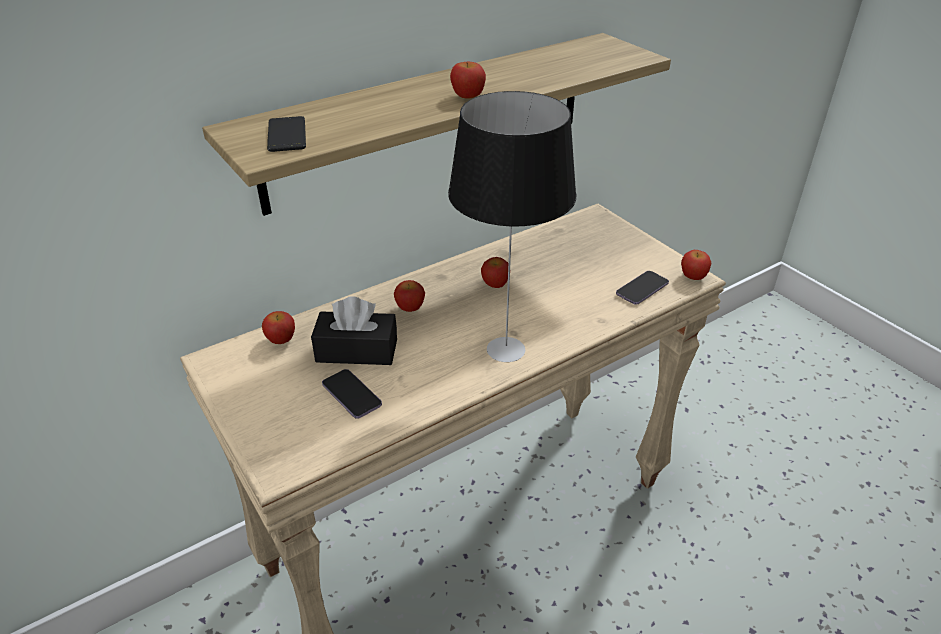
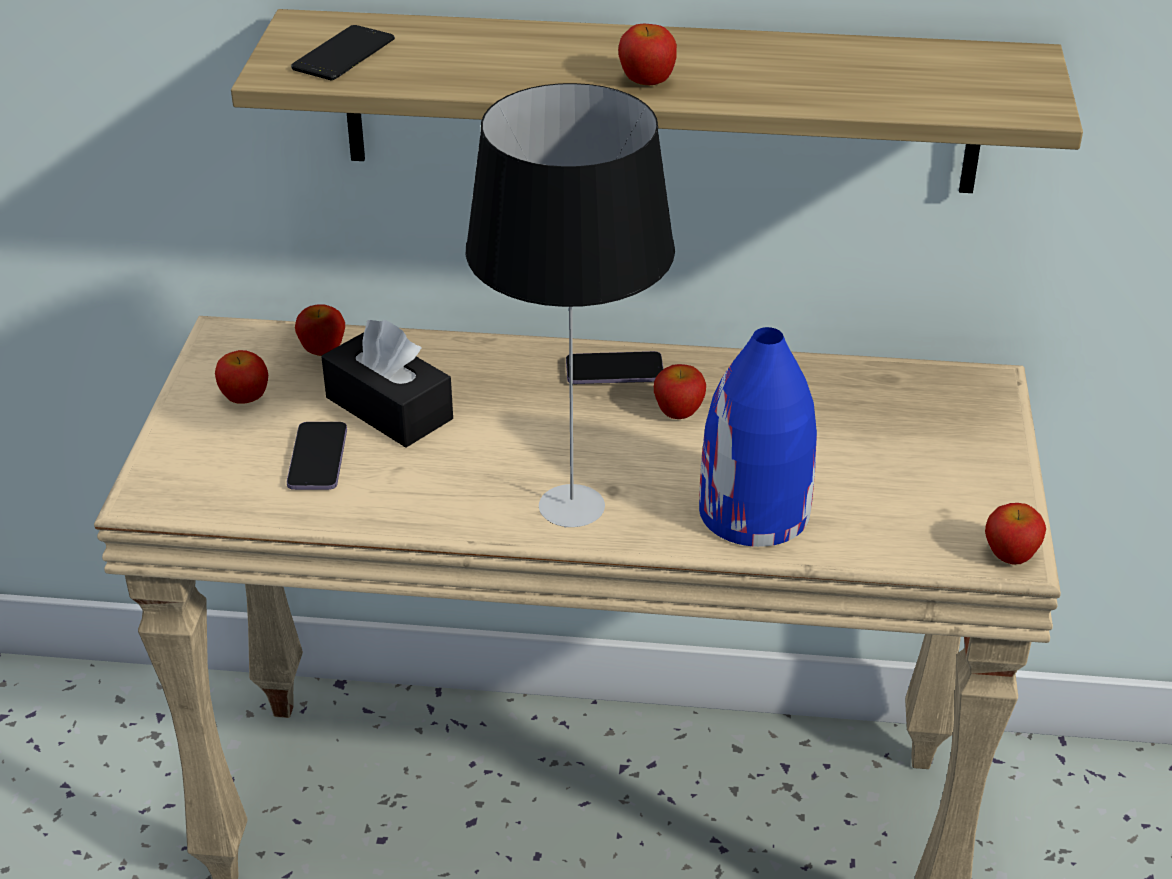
camera: 40 degrees right, 0 degrees up
apple [394,280,425,312] -> apple moved to [215,350,268,404]
phone [616,271,669,305] -> phone moved to [566,351,663,384]
none -> blue vase [699,327,817,547]

